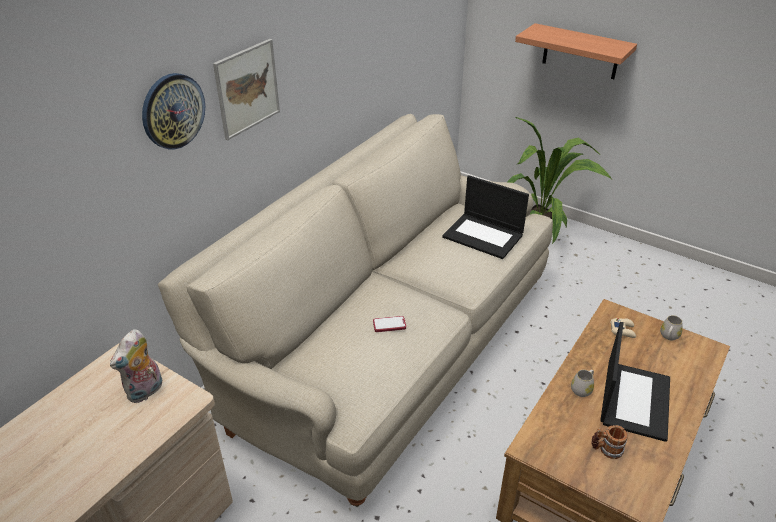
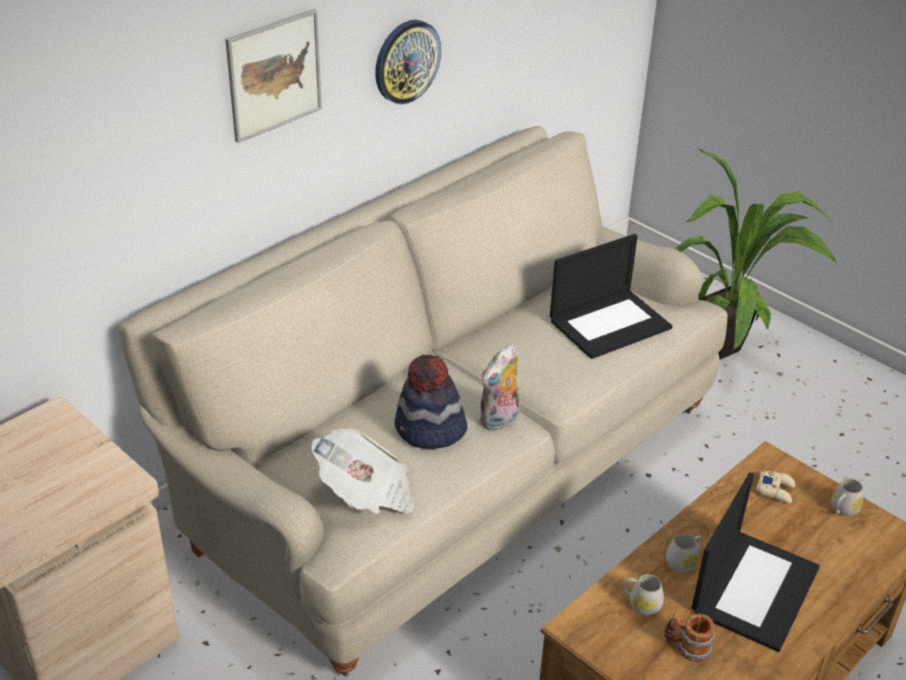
camera: 10 degrees right, 0 degrees up
plush toy [110,329,162,403] -> plush toy moved to [480,345,521,431]
wall clock [142,73,205,149] -> wall clock moved to [375,20,441,104]
phone [373,316,406,332] -> hat [394,355,468,449]
laptop [442,175,529,259] -> laptop turned 75 degrees counterclockwise [550,234,672,359]
shelf [515,23,637,79] -> none
none -> newspaper [311,428,415,514]
none -> white mug [623,574,664,616]

